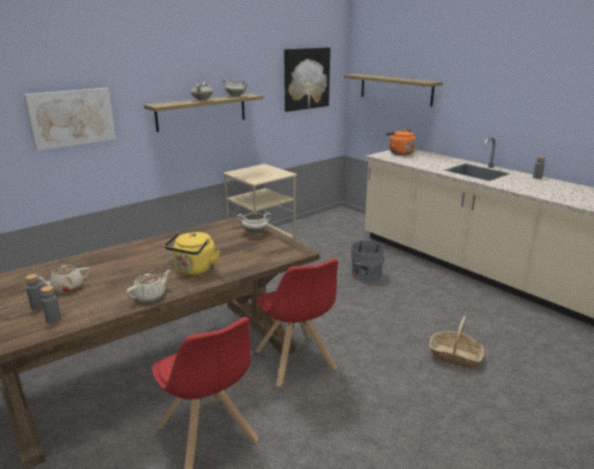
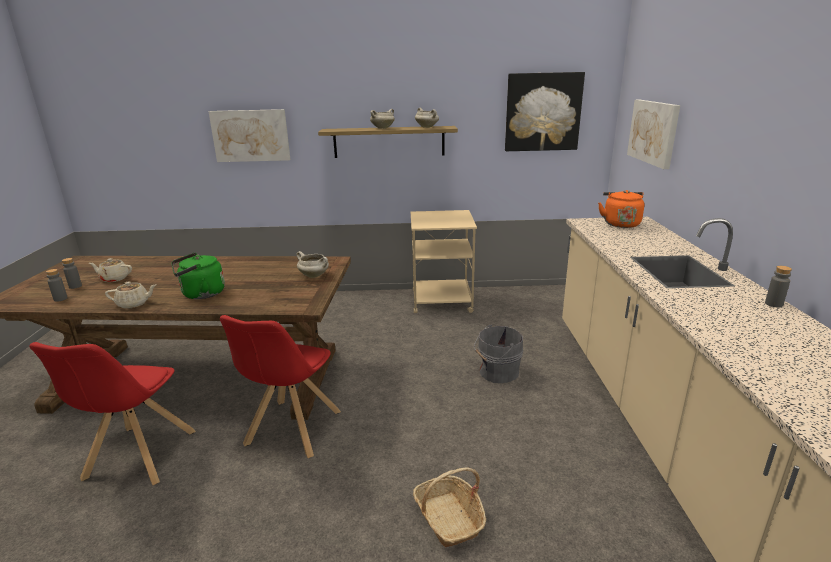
camera: 40 degrees right, 0 degrees up
yellow kettle [164,232,220,276] -> green kettle [171,253,225,299]
shelf [344,74,443,107] -> picture [627,100,680,169]

